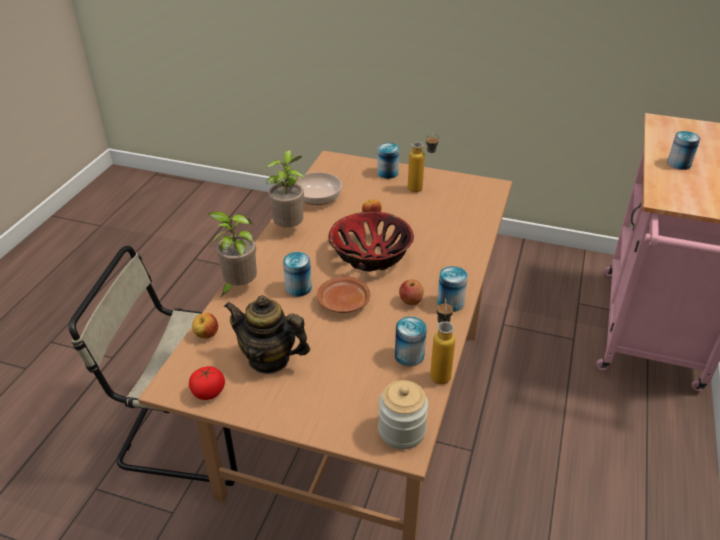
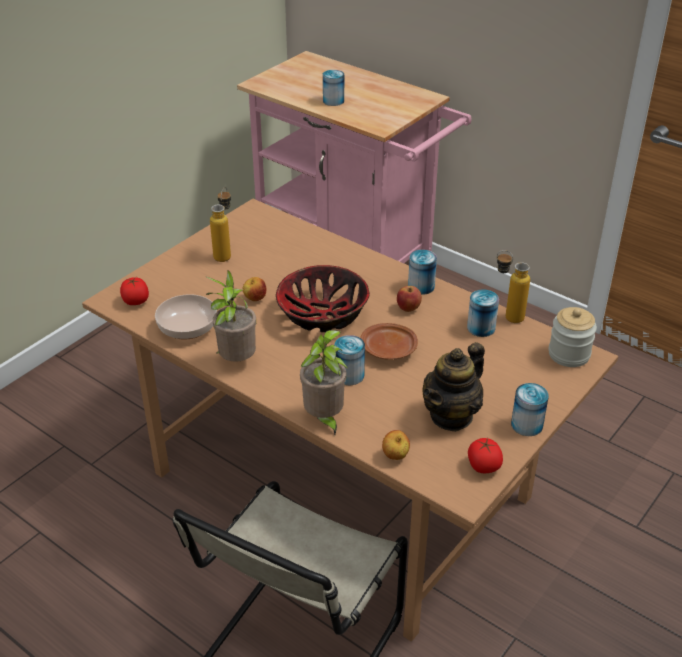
camera: 70 degrees left, 0 degrees up
can [377,143,399,179] -> can moved to [511,383,549,436]
none -> tomato [120,277,149,305]

